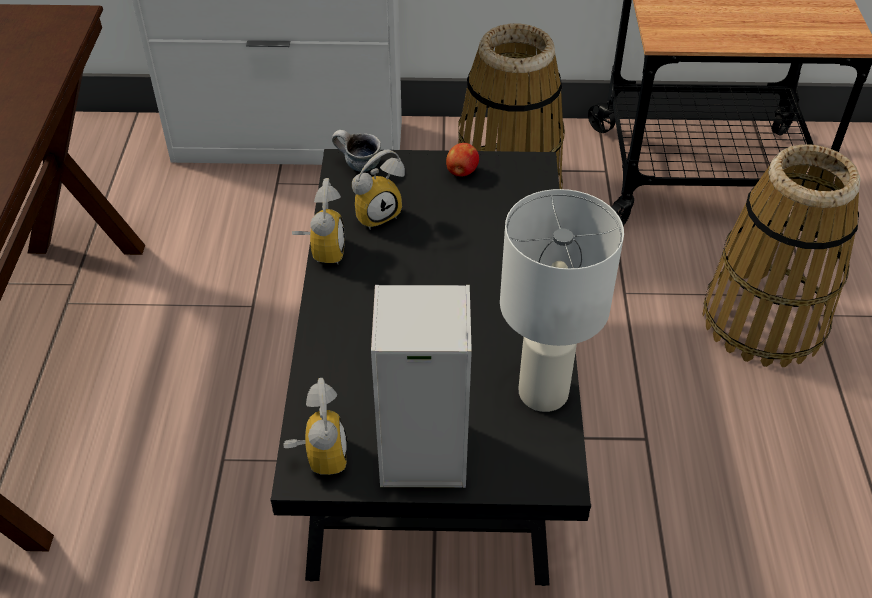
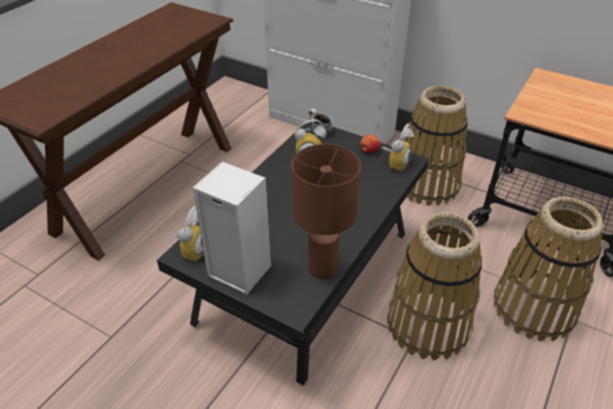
camera: 30 degrees right, 5 degrees down
alarm clock [292,178,345,264] -> alarm clock moved to [382,123,414,172]
white table lamp [500,189,624,412] -> brown table lamp [292,144,361,279]
none -> basket [387,212,482,360]

